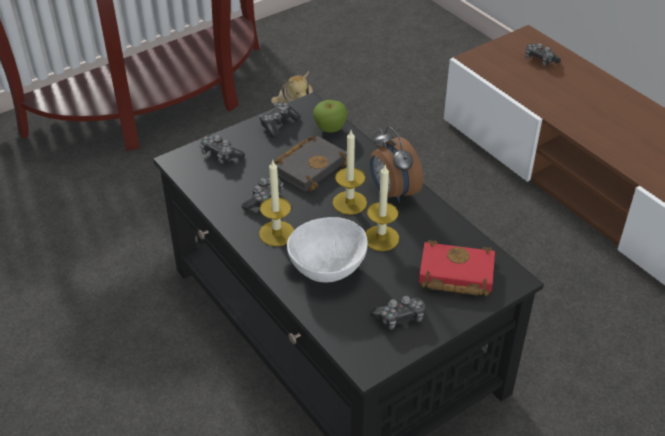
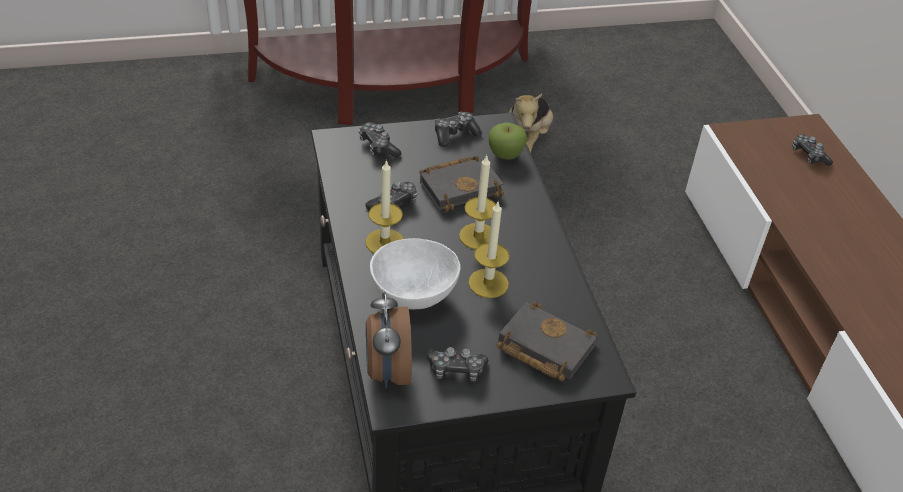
camera: 20 degrees right, 0 degrees up
alarm clock [370,127,423,202] -> alarm clock moved to [366,292,412,388]
red book [419,240,495,296] -> black book [497,302,597,381]

